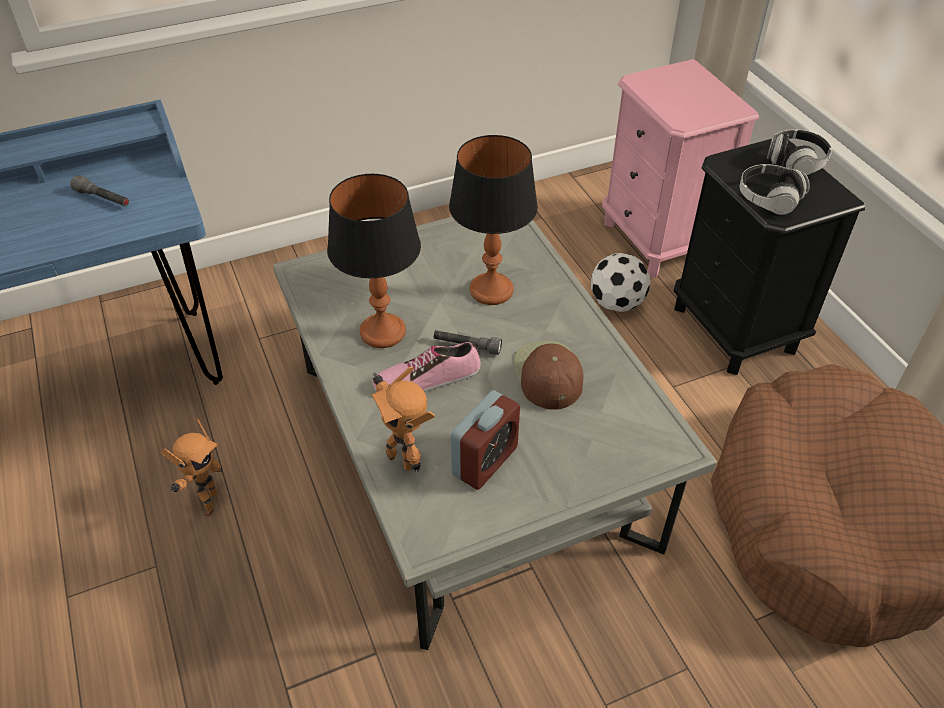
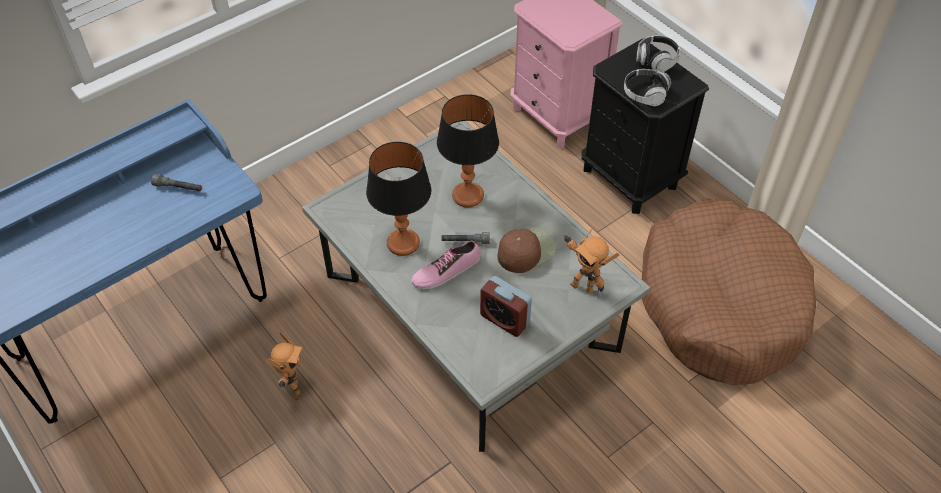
camera: 15 degrees left, 5 degrees up
toy robot [371,367,434,472] -> toy robot moved to [563,227,619,293]
alarm clock [451,390,520,490] -> alarm clock turned 105 degrees clockwise [480,276,532,337]
brown cap [514,341,583,410] -> brown cap turned 75 degrees clockwise [497,228,557,273]
football [591,253,650,312] -> none

